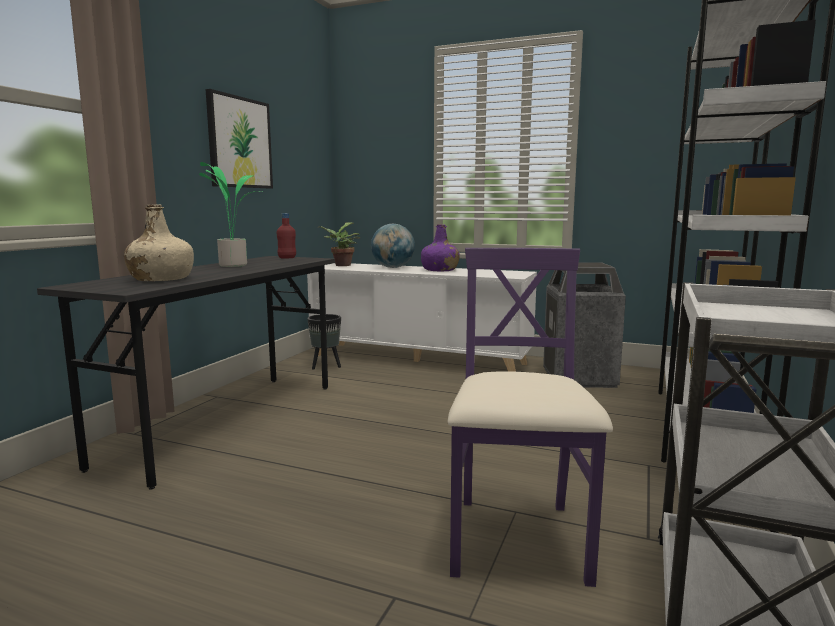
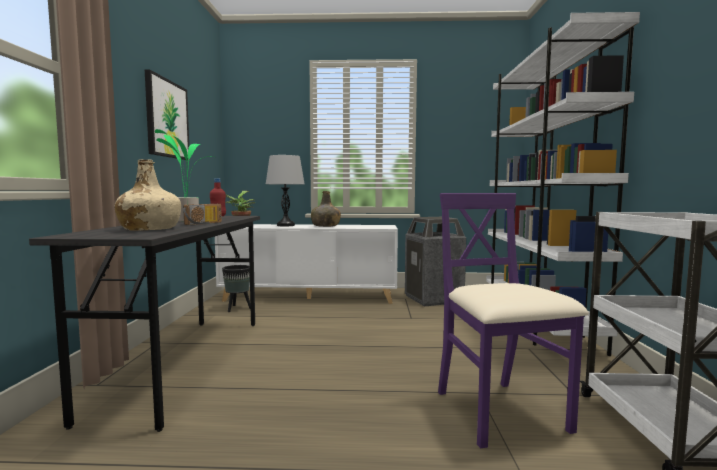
camera: 20 degrees left, 5 degrees down
globe [371,224,415,268] -> grey table lamp [266,155,305,226]
purple bottle [421,224,460,272] -> green bottle [311,191,341,227]
none -> radio [183,204,222,225]

